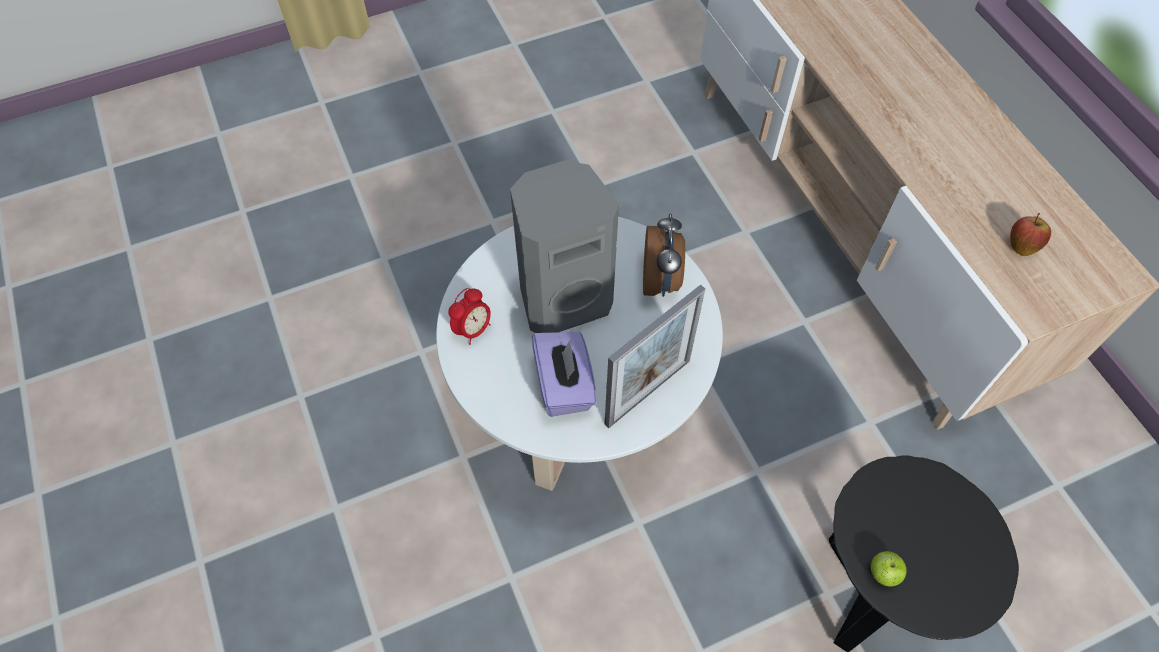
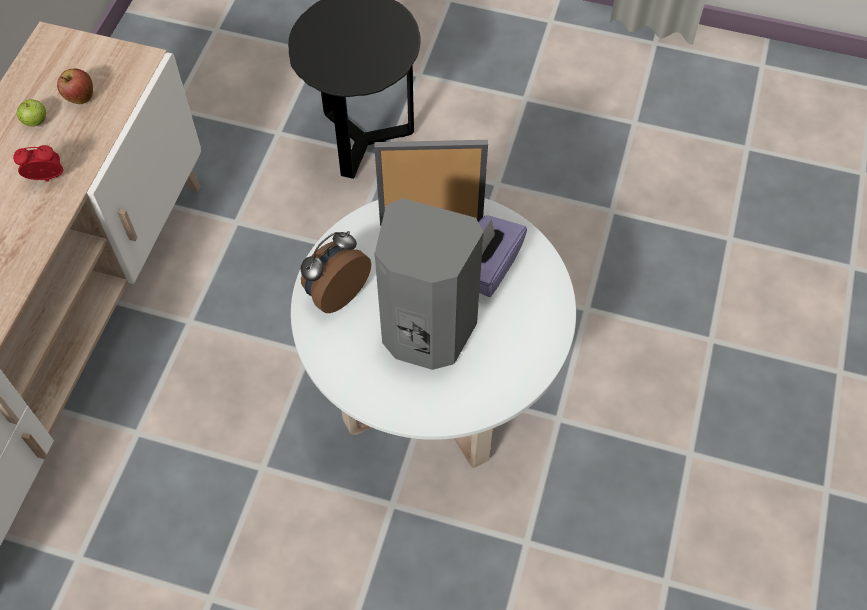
camera: 140 degrees left, 0 degrees up
alarm clock [448,288,491,345] -> alarm clock moved to [13,145,63,182]
apple [871,551,907,587] -> apple moved to [17,99,46,127]

